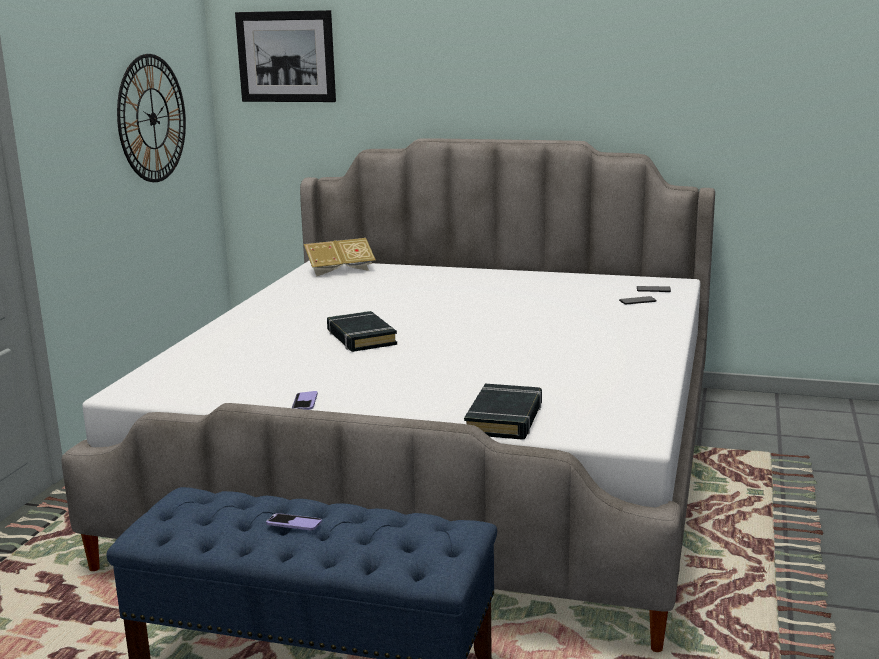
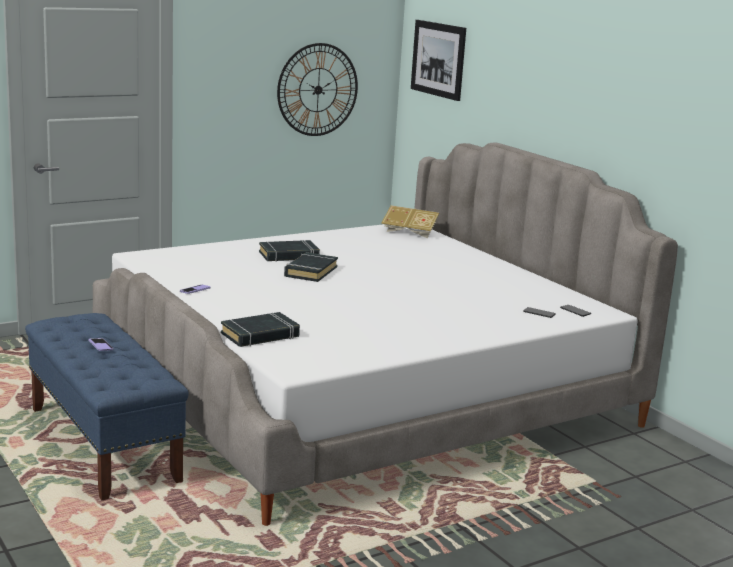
camera: 40 degrees right, 0 degrees up
none -> black book [259,240,320,261]

